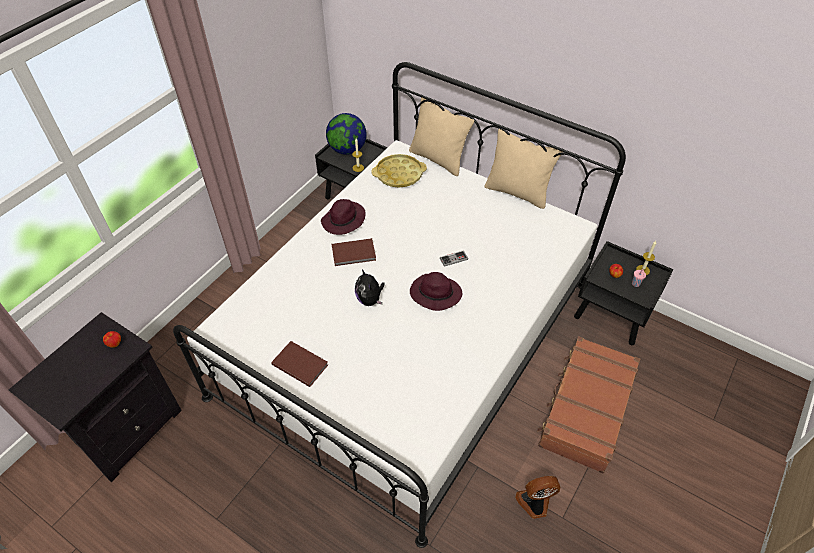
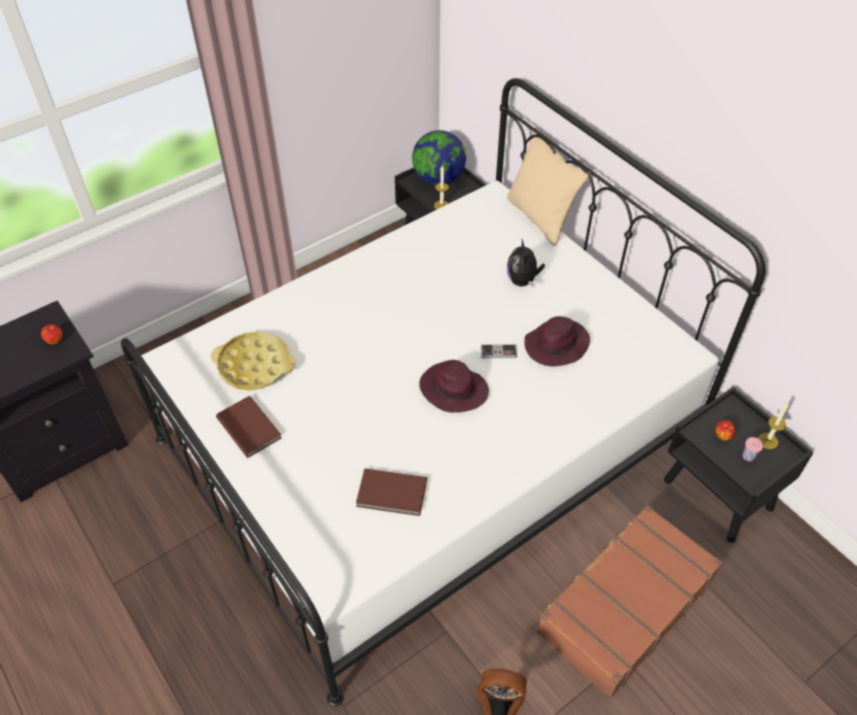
camera: 20 degrees right, 0 degrees up
purple hat [321,199,365,235] -> purple hat moved to [524,316,590,366]
brown book [332,238,376,266] -> brown book moved to [356,468,427,516]
plush toy [355,269,385,306] -> plush toy moved to [507,239,545,287]
yellow tray [371,154,427,188] -> yellow tray moved to [211,331,296,390]
beige pillow [484,129,562,209] -> none

